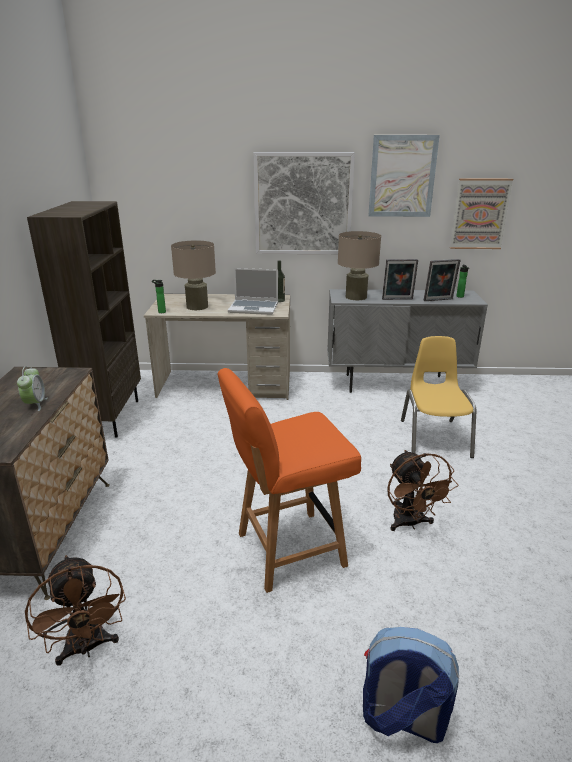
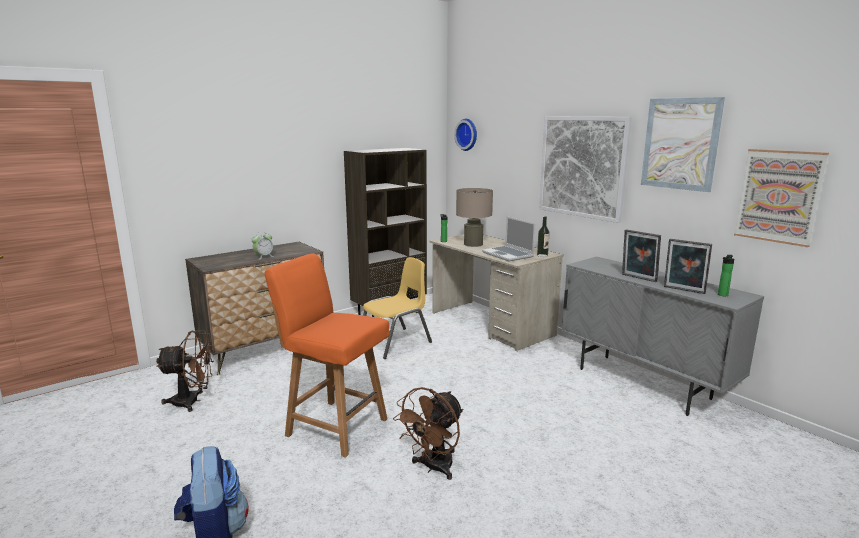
camera: 50 degrees right, 10 degrees down
brown fan [25,555,126,666] -> brown fan turned 120 degrees counterclockwise [156,331,214,412]
beige table lamp [338,231,381,300] -> none
yellow chair [401,336,477,458] -> yellow chair moved to [363,257,432,359]
none -> wall clock [454,119,477,151]

